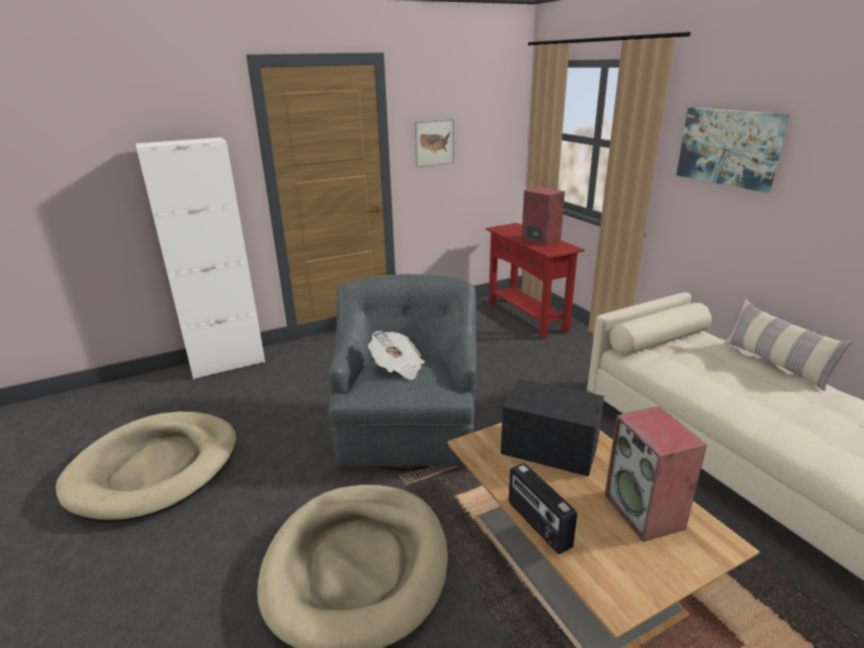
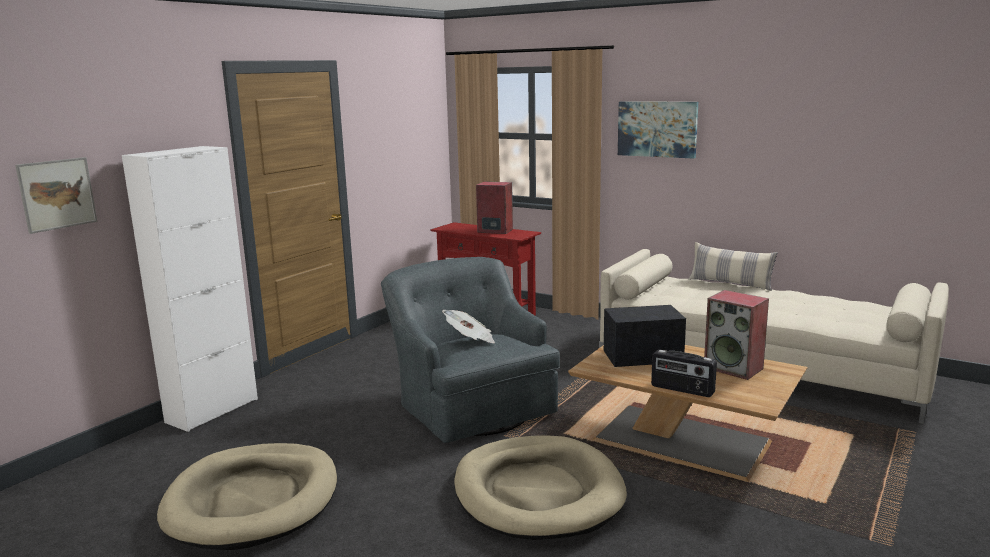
camera: 30 degrees left, 10 degrees down
picture [415,119,454,167] -> picture moved to [15,157,97,234]

